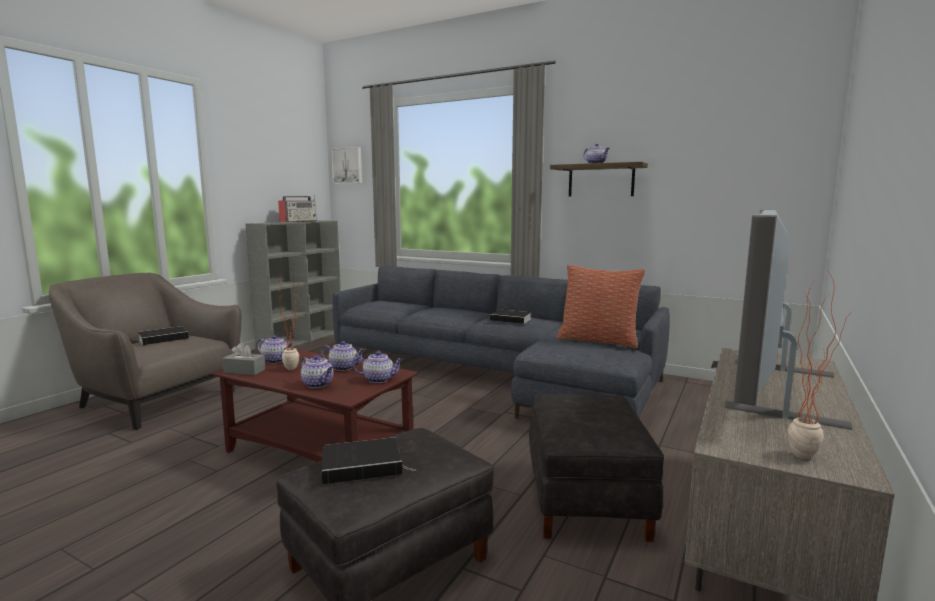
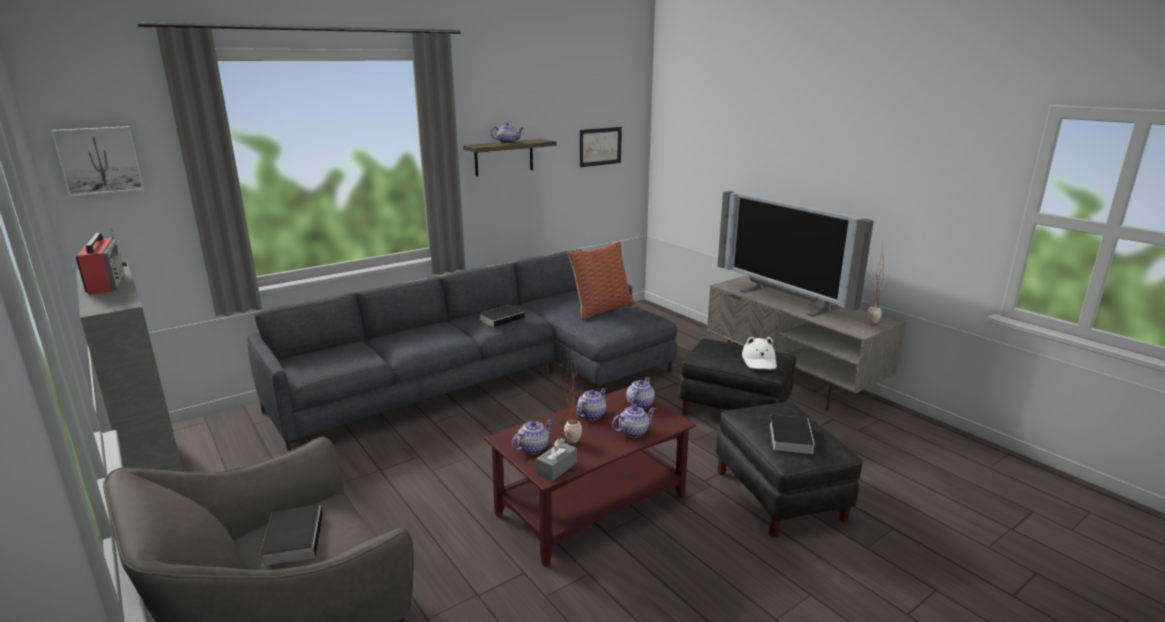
camera: 65 degrees left, 10 degrees up
none -> picture [580,127,622,167]
none -> white hat [742,336,777,369]

